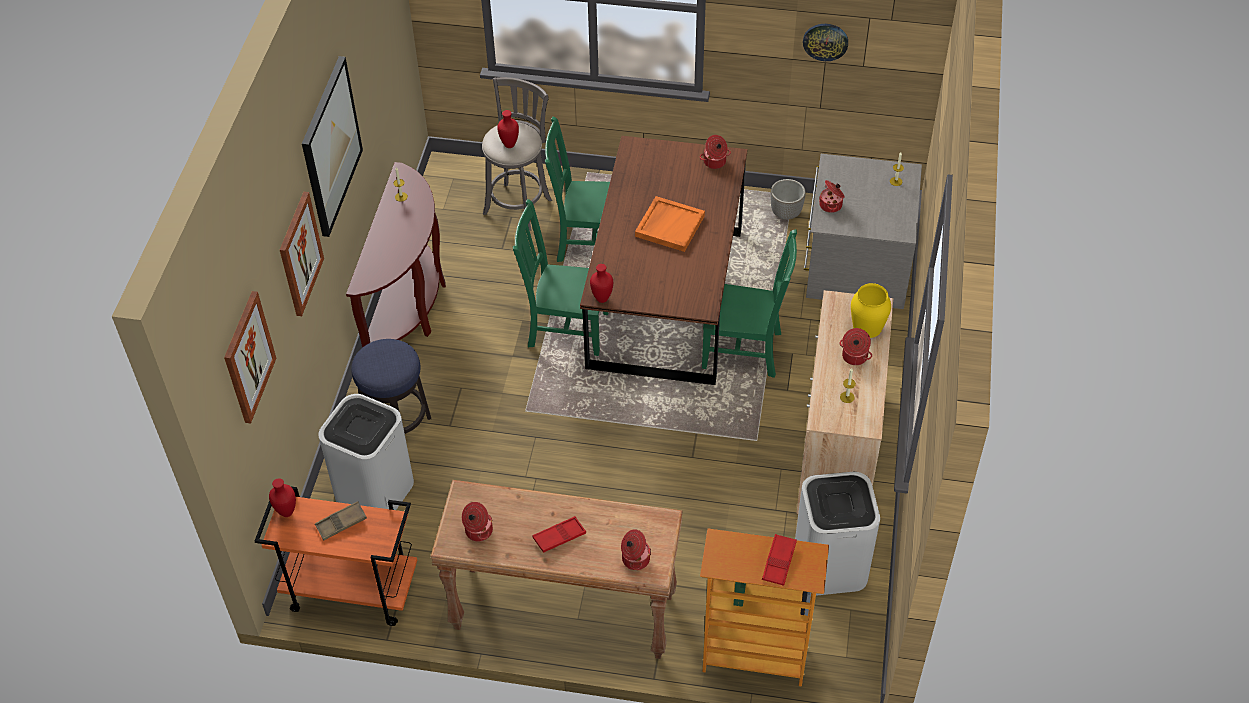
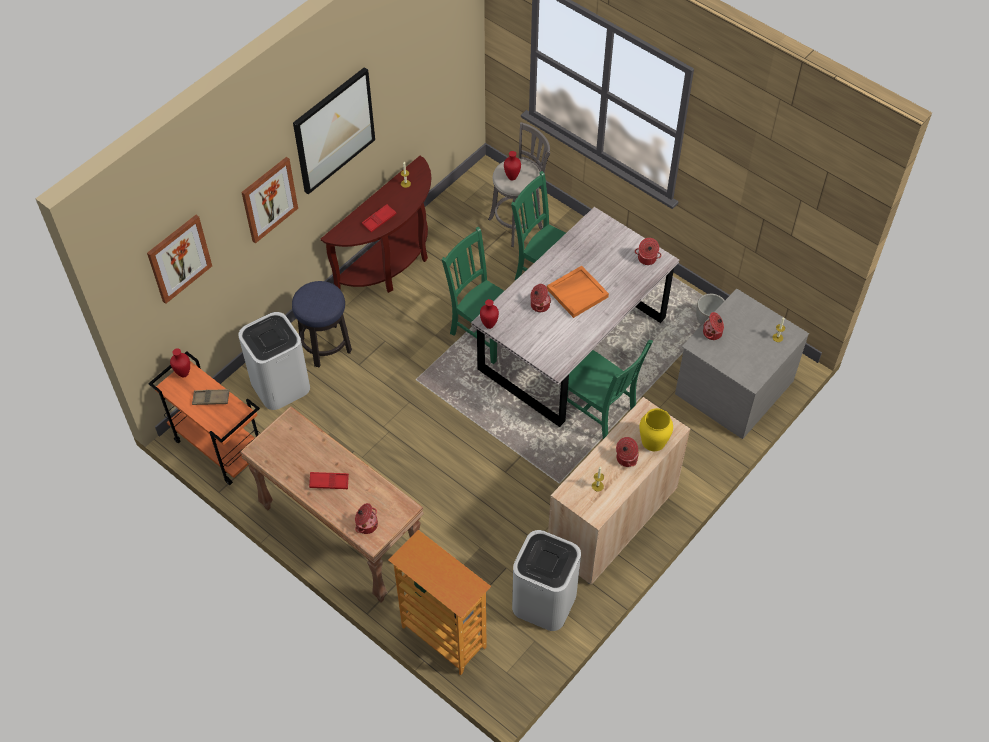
camera: 30 degrees right, 5 degrees up
cooking pot [462,502,493,541] -> cooking pot moved to [530,284,551,312]
brown dining table [580,136,747,385] -> grey dining table [471,207,679,427]
red tray [762,534,797,586] -> red tray moved to [362,204,397,232]
wall clock [803,24,848,61] -> none

